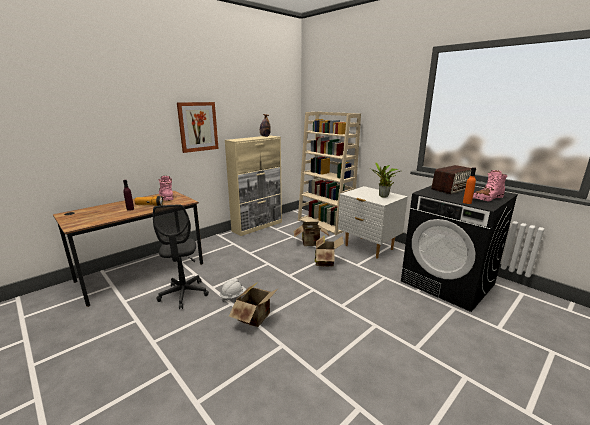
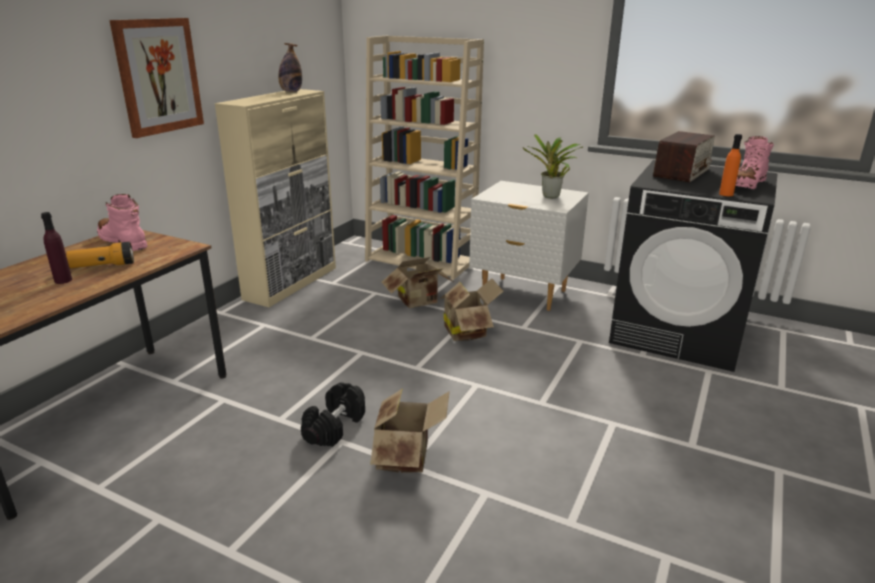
camera: 20 degrees left, 5 degrees up
grey office chair [153,204,209,309] -> none
white hard hat [220,279,246,302] -> black dumbbell [301,382,365,447]

